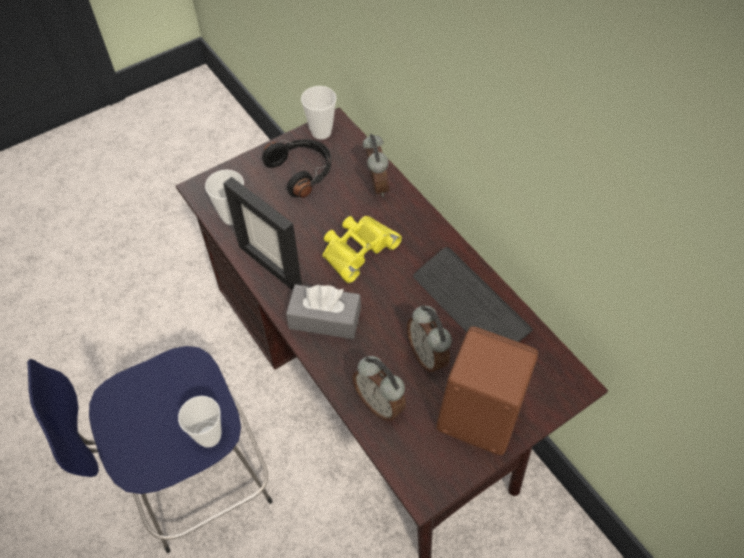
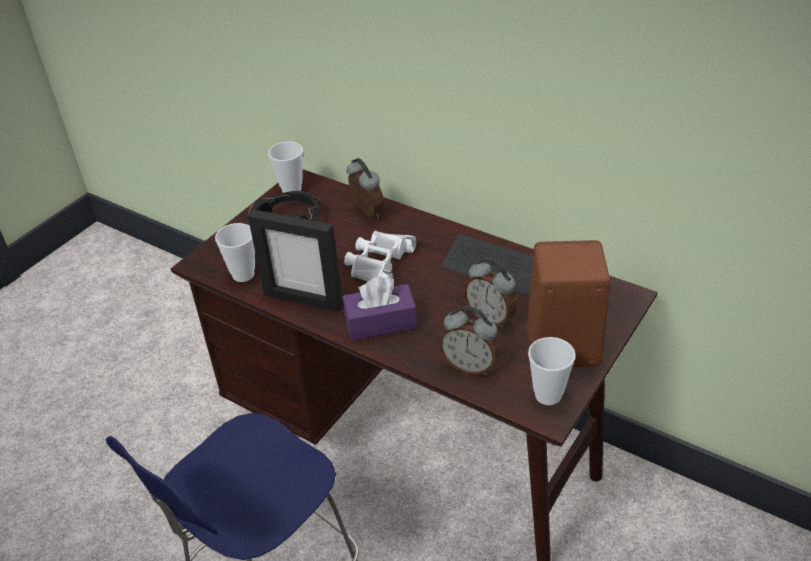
camera: 20 degrees left, 15 degrees down
cup [178,396,222,448] -> cup moved to [528,337,576,405]
grey tissue box [286,284,361,339] -> purple tissue box [342,277,417,340]
yellow binoculars [323,216,402,283] -> white binoculars [344,231,417,282]

